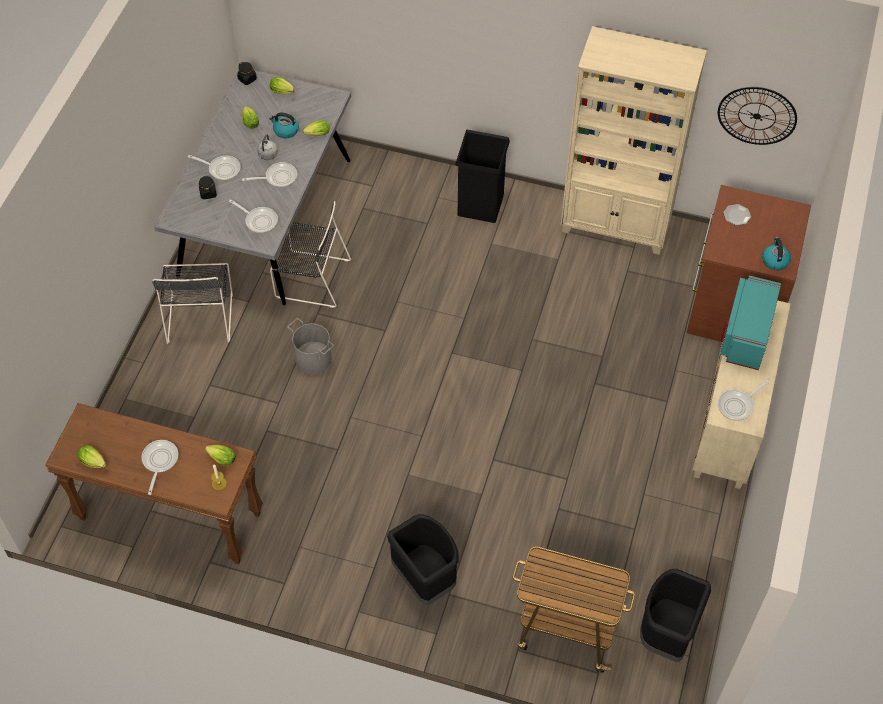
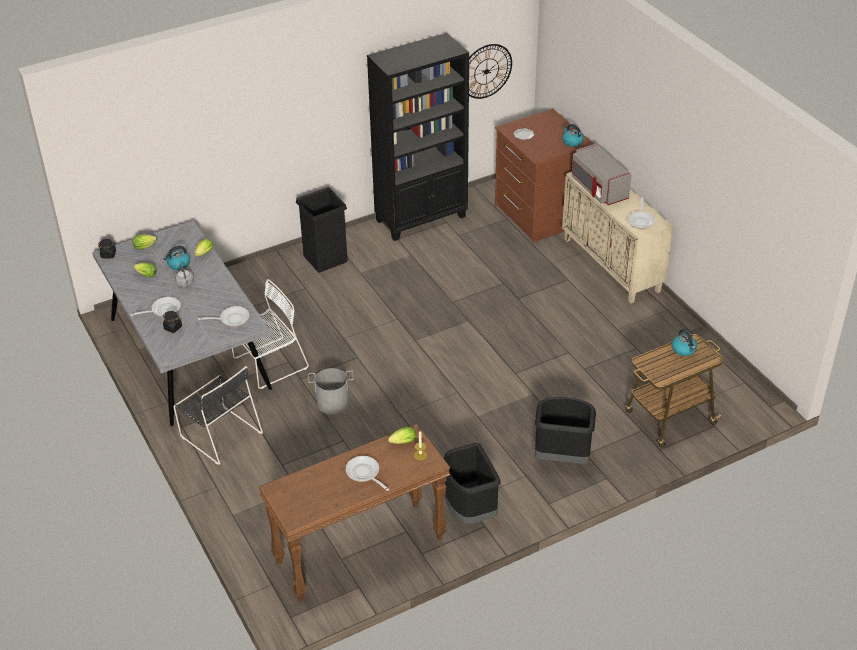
camera: 45 degrees left, 15 degrees down
lettuce [78,445,106,468] -> none
frying pan [242,162,297,187] -> none
black chair [270,201,351,308] -> white chair [232,279,309,389]
beige bookcase [561,26,707,255] -> black bookcase [367,33,469,241]
black trash can [640,569,711,662] -> black trash can moved to [444,443,501,524]
turquoise microwave [720,275,781,370] -> grey microwave [572,144,632,205]
none -> kettle [672,329,697,356]

